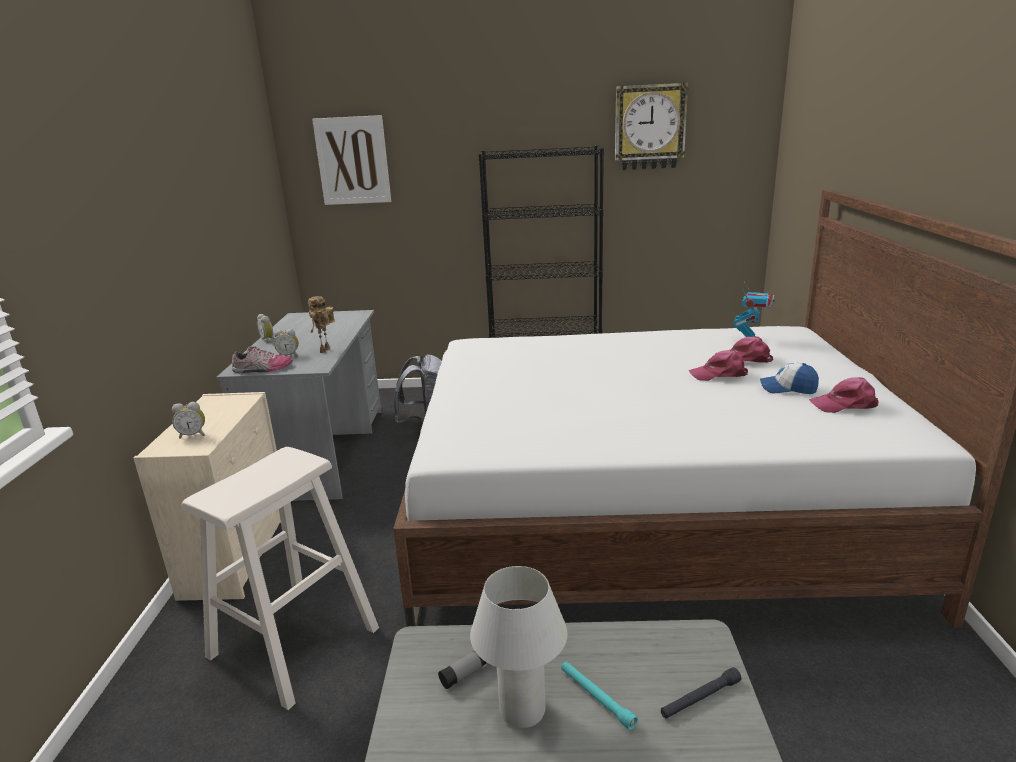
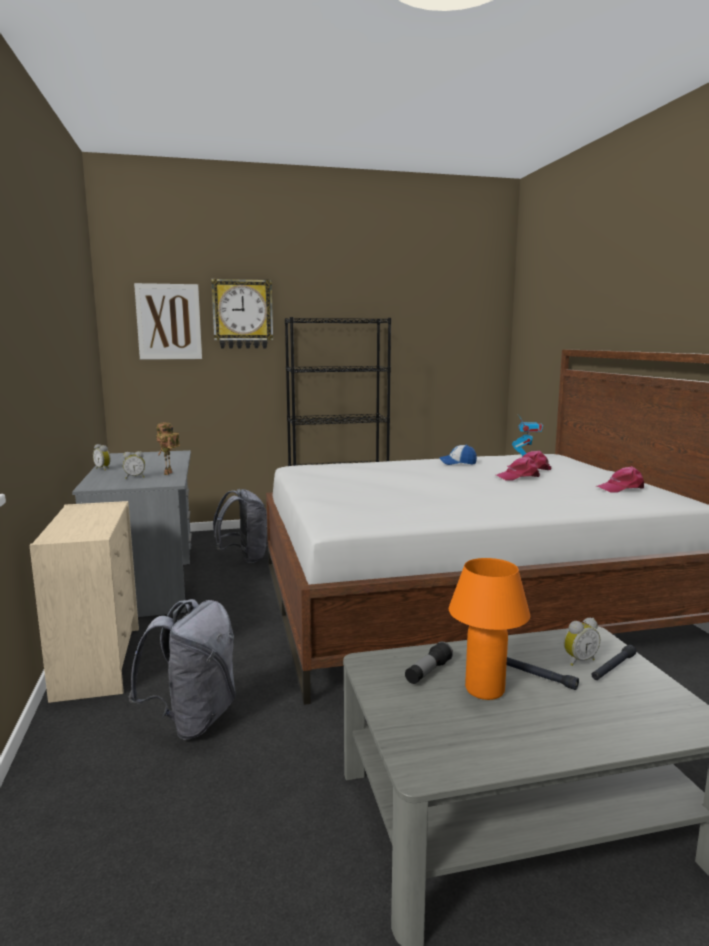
camera: 15 degrees left, 10 degrees down
alarm clock [172,402,205,439] -> alarm clock moved to [564,618,600,666]
beige stool [182,447,379,710] -> grey backpack [128,599,236,740]
shoe [232,346,293,373] -> none
white table lamp [470,566,567,728] -> orange table lamp [449,558,530,700]
turquoise flashlight [561,661,638,730] -> black flashlight [507,657,579,690]
wall clock [615,83,689,170] -> wall clock moved to [211,279,274,349]
cap [760,363,819,394] -> cap moved to [440,445,477,465]

